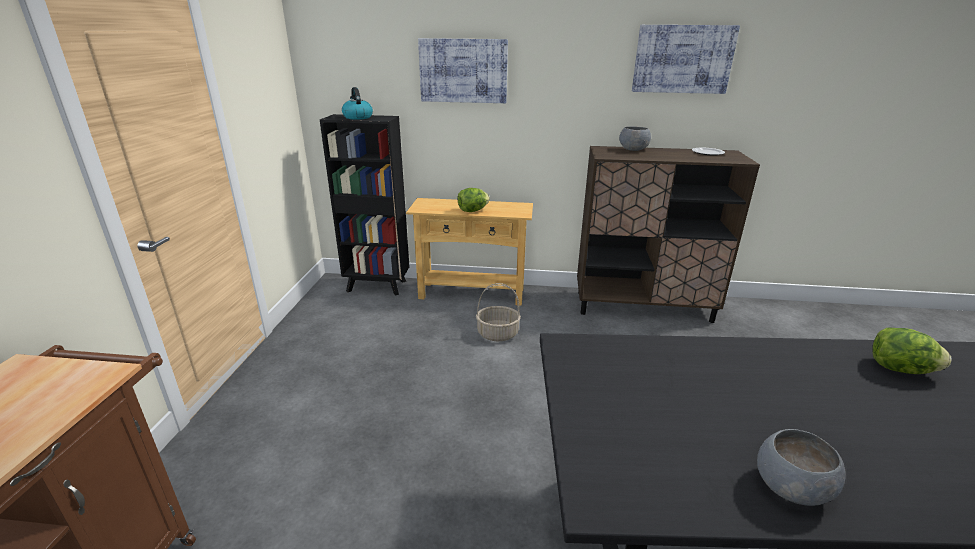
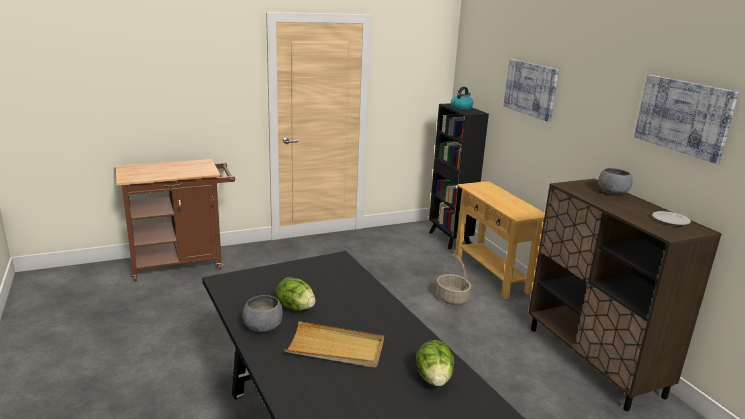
camera: 60 degrees right, 5 degrees down
lettuce [458,188,490,212] -> lettuce moved to [276,277,316,311]
none -> beige tray [284,322,384,368]

